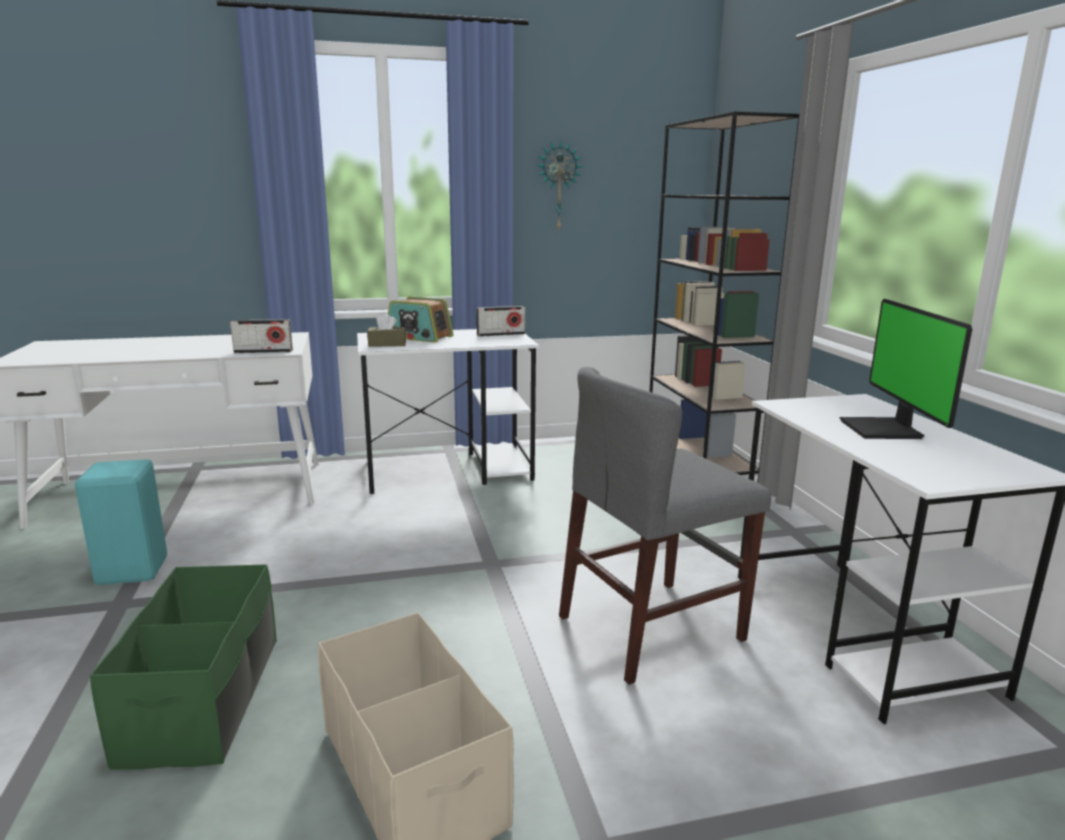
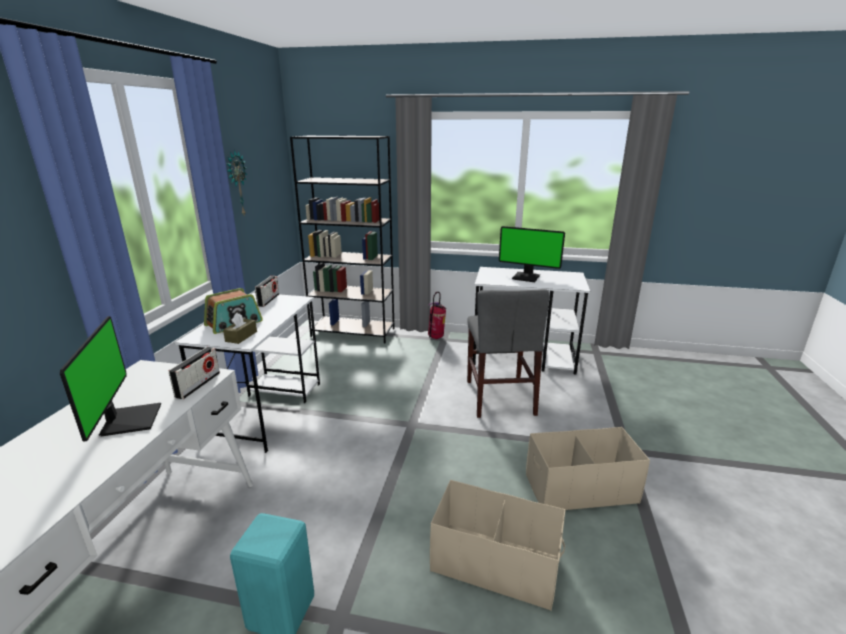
camera: 65 degrees left, 5 degrees up
green storage box [90,564,277,770] -> beige storage box [430,480,565,611]
none -> monitor [60,316,161,442]
none -> fire extinguisher [428,292,446,339]

